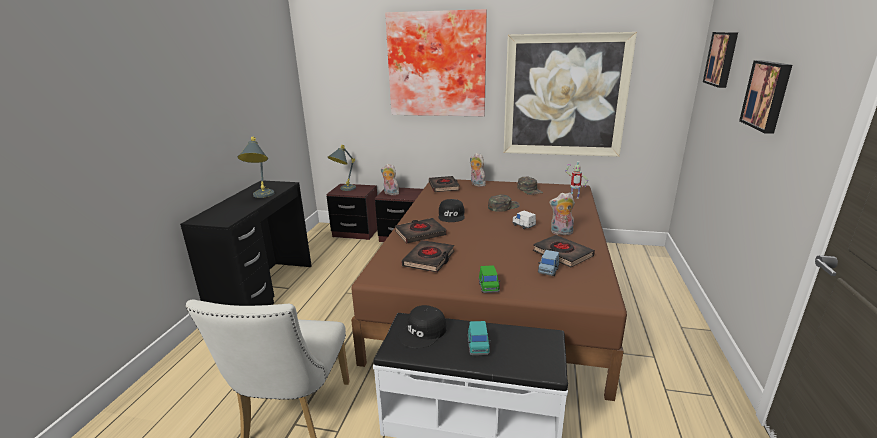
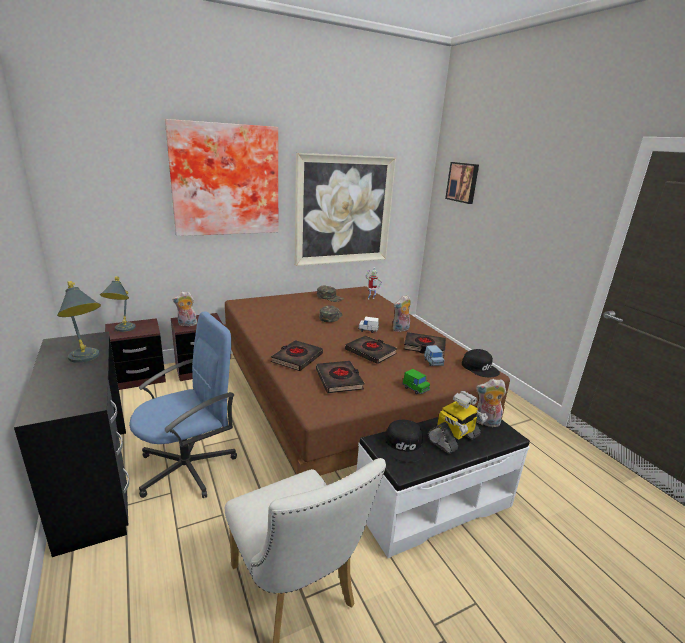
camera: 40 degrees left, 0 degrees up
black book [429,176,460,192] -> black book moved to [345,336,397,364]
black cap [438,199,465,222] -> black cap moved to [462,349,500,377]
turquoise toy car [468,321,491,355] -> toy robot [428,391,488,454]
plush toy [470,153,486,187] -> plush toy moved to [476,379,506,427]
picture [739,60,792,134] -> none
none -> blue office chair [129,311,237,498]

